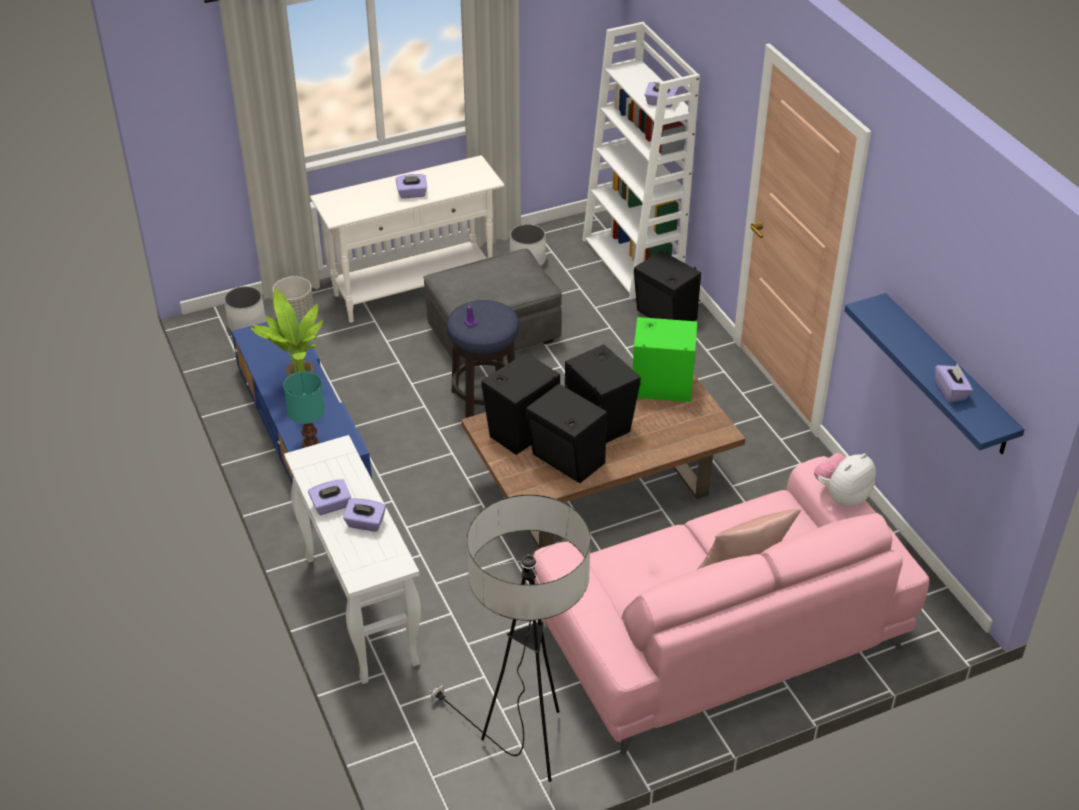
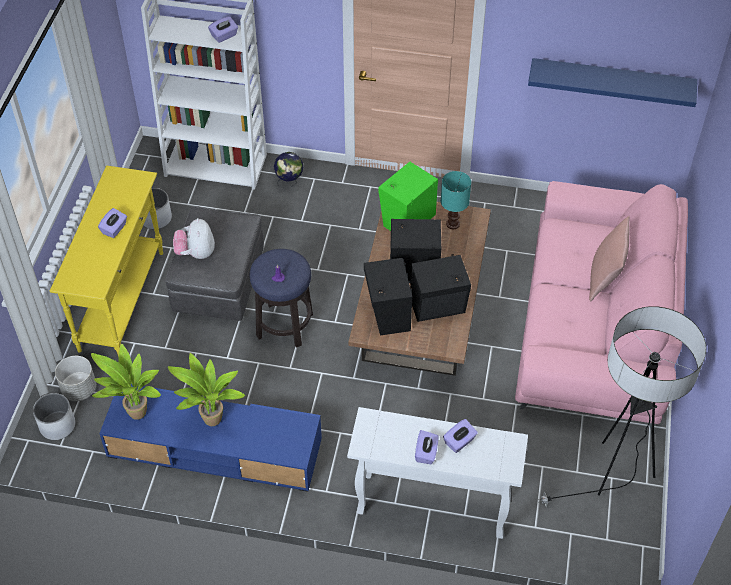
camera: 55 degrees left, 10 degrees up
turquoise table lamp [284,372,325,448] -> turquoise table lamp moved to [441,171,471,229]
white console table [310,155,505,323] -> yellow console table [50,165,163,355]
black speaker [634,250,701,321] -> globe [274,152,303,187]
plush toy [814,453,876,507] -> plush toy moved to [173,218,215,259]
purple tissue box [935,363,973,403] -> none
none -> potted plant [91,344,161,420]

